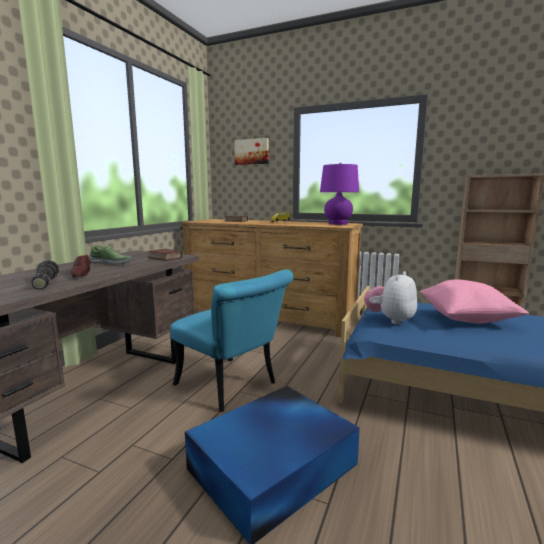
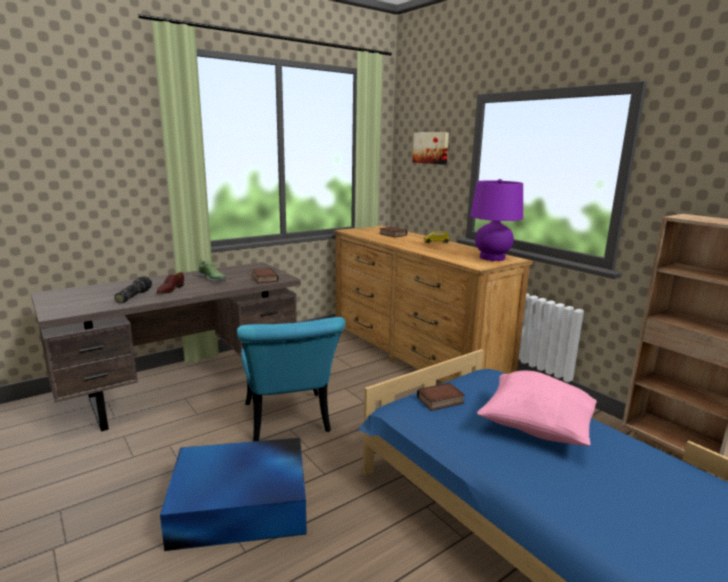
camera: 30 degrees right, 5 degrees up
plush toy [364,271,417,325] -> book [417,383,465,411]

